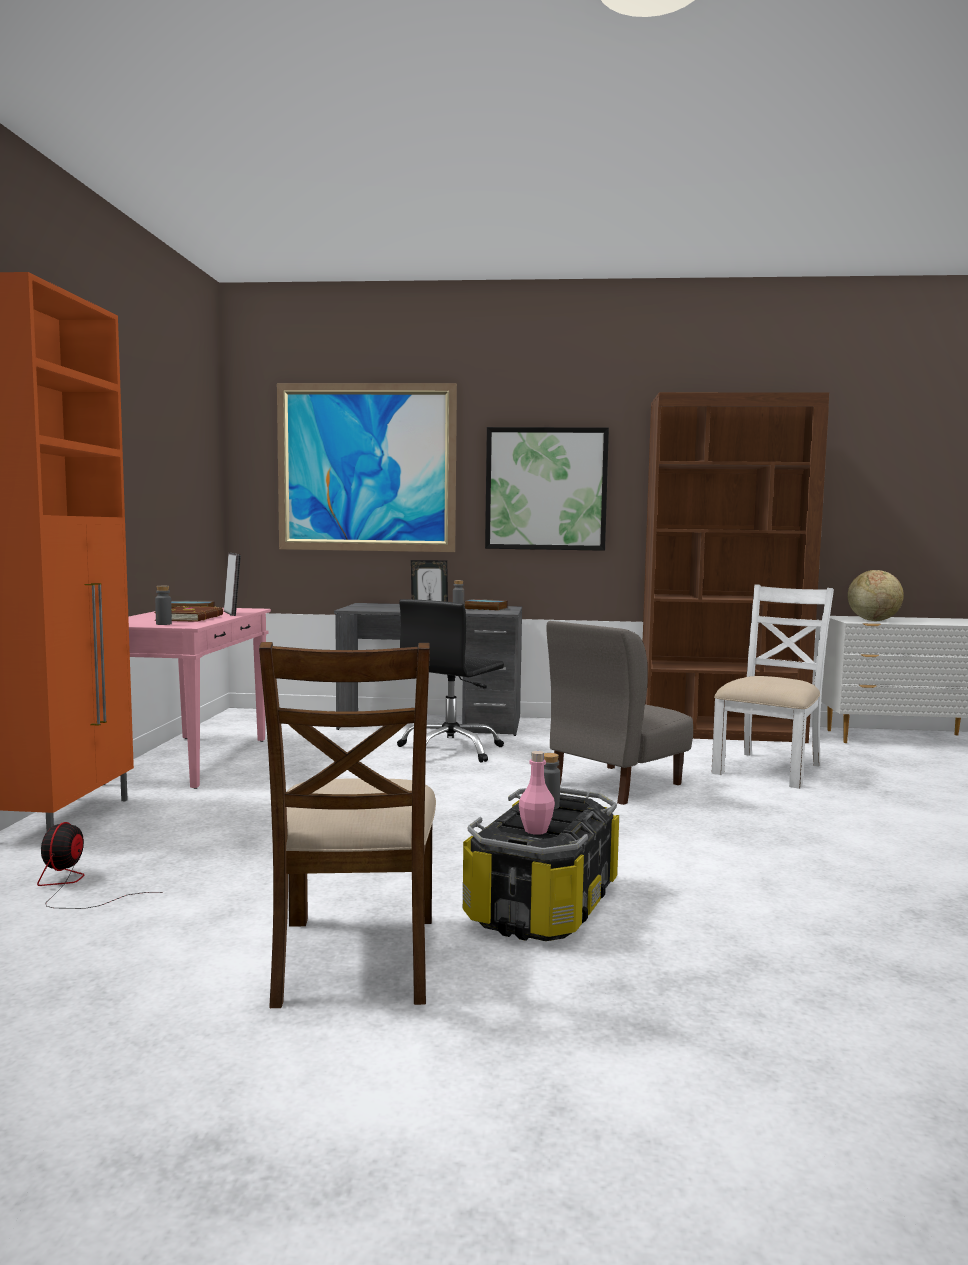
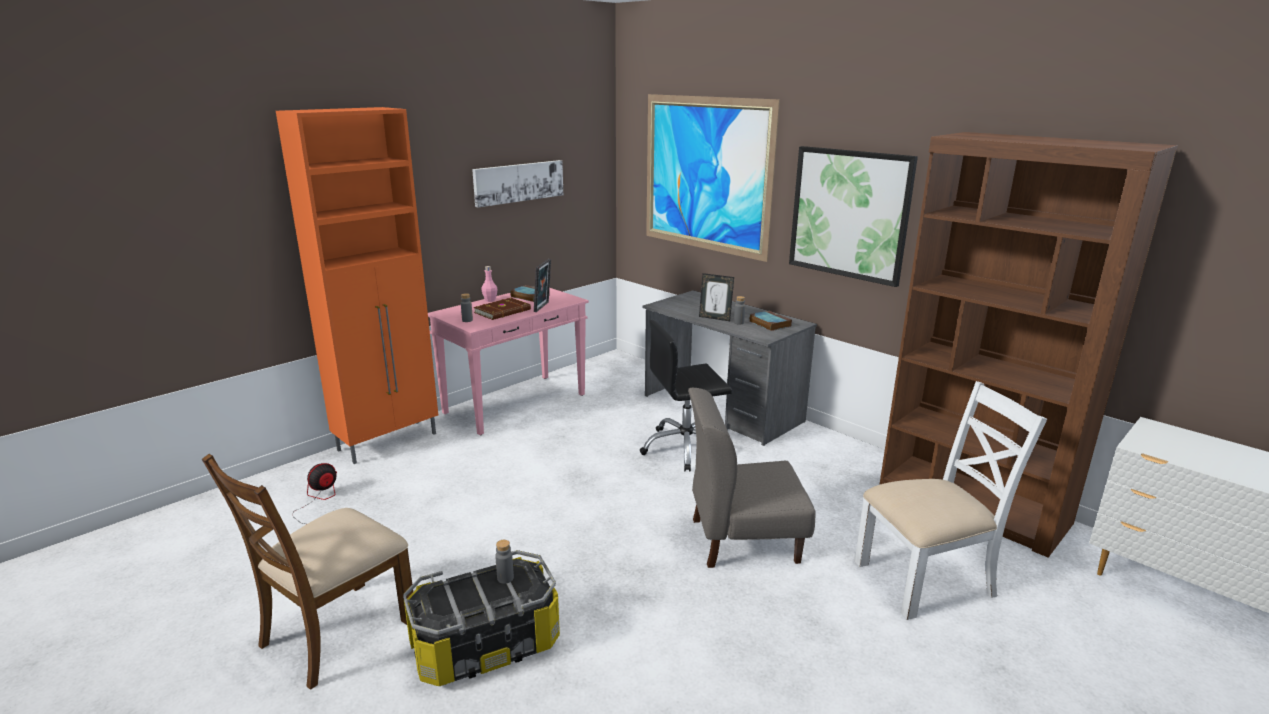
camera: 40 degrees right, 15 degrees up
pink bottle [519,751,555,835] -> pink bottle moved to [481,266,498,302]
globe [848,570,904,621] -> none
none -> picture [472,160,563,208]

